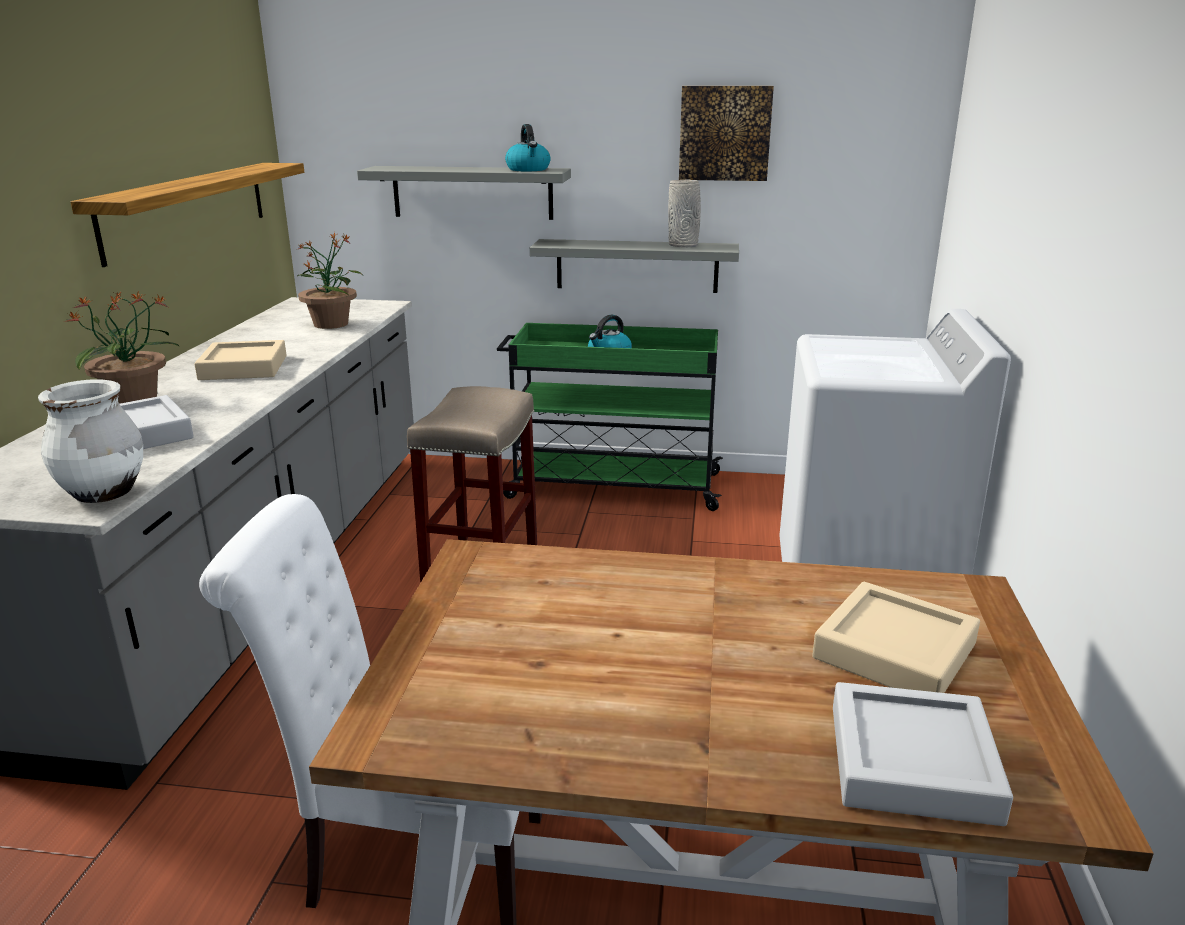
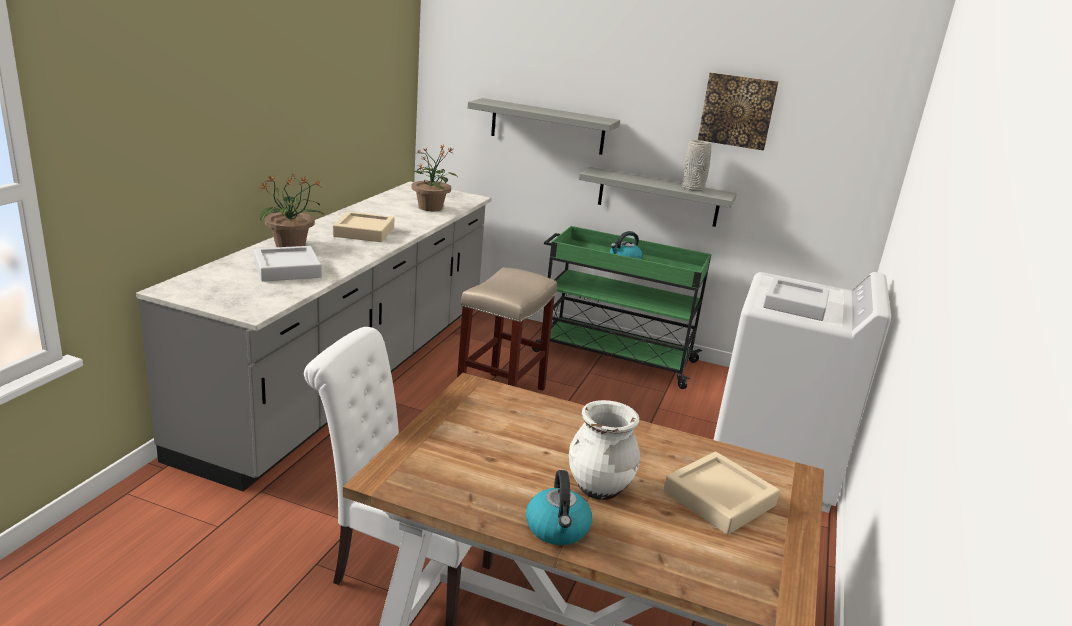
camera: 10 degrees right, 0 degrees up
white vase [38,379,143,503] -> white vase moved to [569,400,640,500]
shelf [71,163,304,267] -> none
kettle [505,124,551,171] -> kettle moved to [526,470,592,545]
grey tray [833,682,1013,826] -> grey tray moved to [763,278,830,321]

